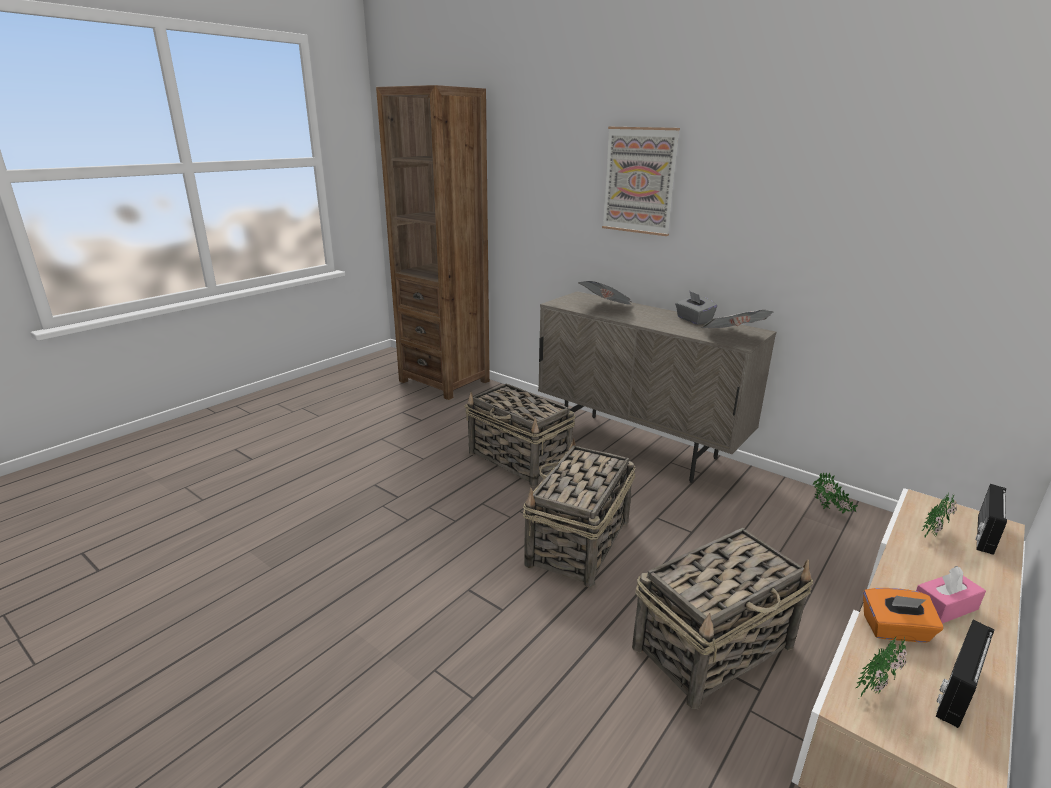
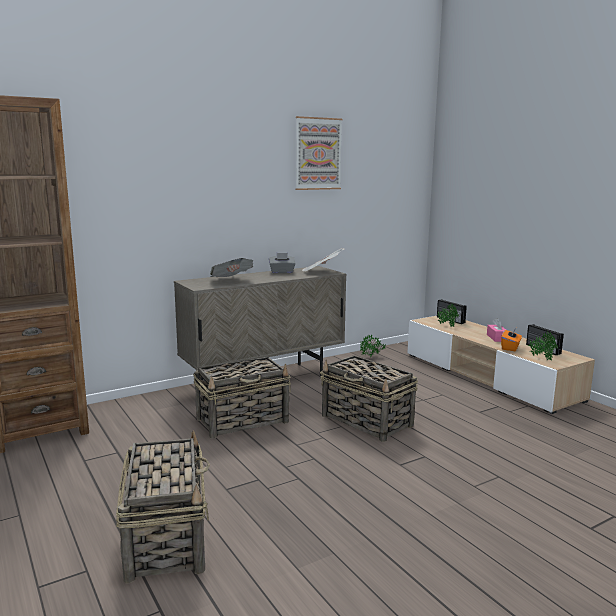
camera: 70 degrees left, 10 degrees down
picture [602,127,680,236] -> picture moved to [295,116,343,190]
basket [632,528,813,709] -> basket moved to [116,430,210,584]

